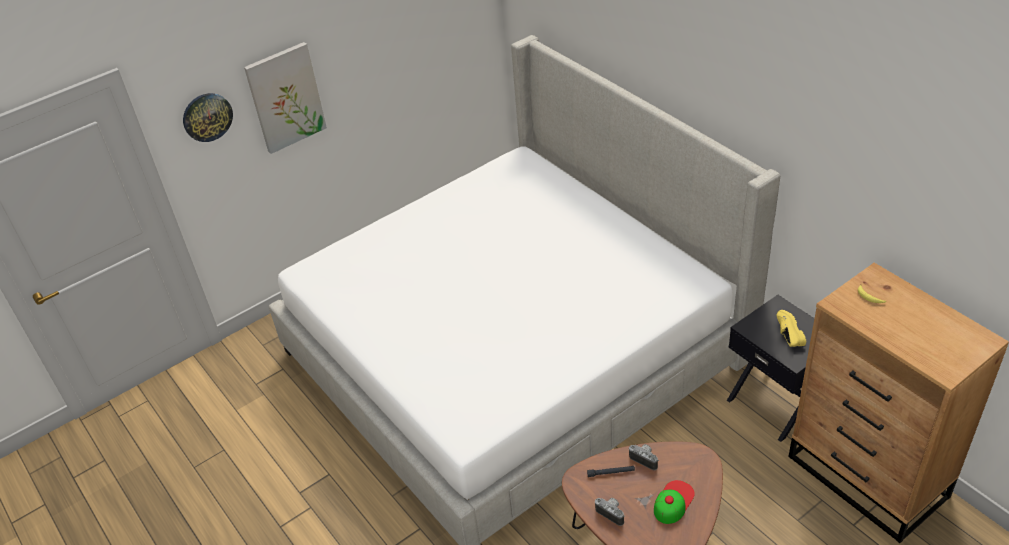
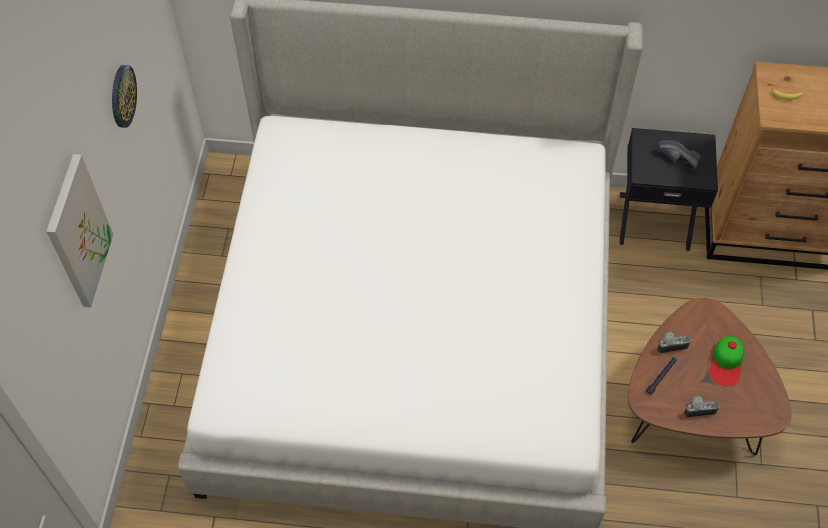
camera: 50 degrees left, 15 degrees up
wall clock [183,93,233,142] -> wall clock moved to [112,65,137,128]
cap [654,480,695,524] -> cap turned 150 degrees counterclockwise [710,336,744,387]
yellow shoe [777,310,806,347] -> black shoe [657,140,702,170]

